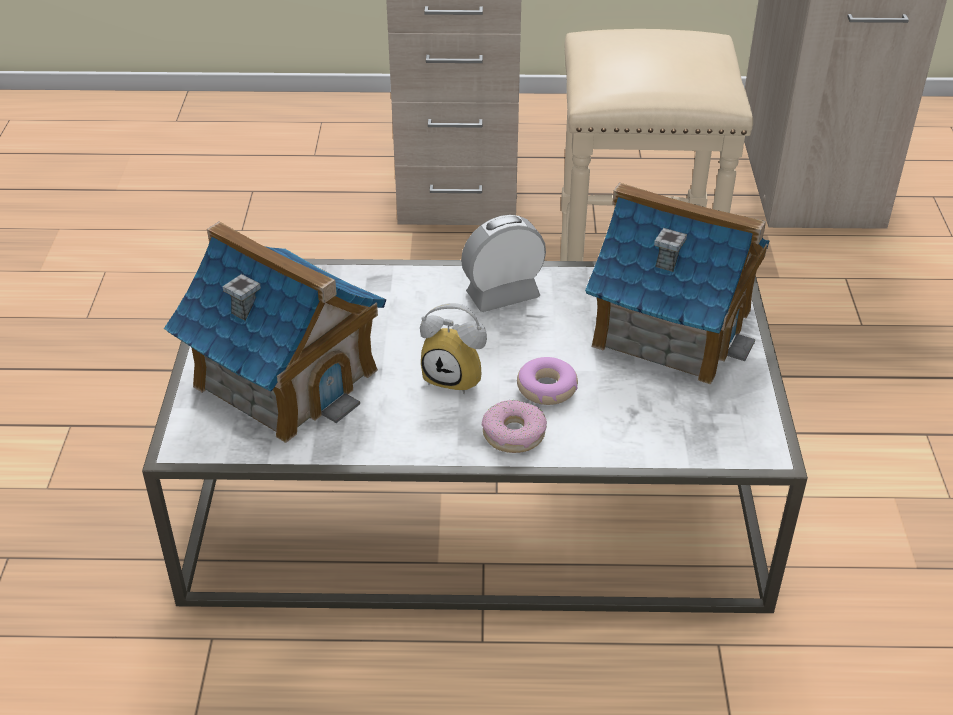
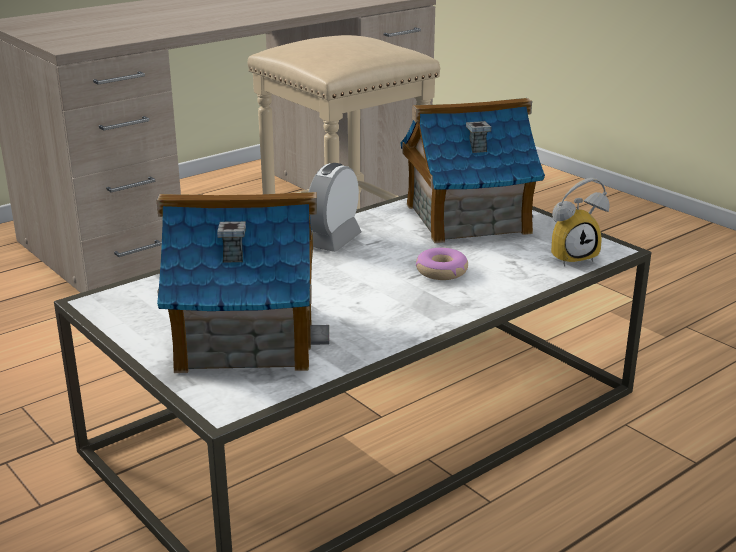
camera: 40 degrees left, 15 degrees down
alarm clock [420,303,487,394] -> alarm clock moved to [551,178,610,267]
donut [482,400,547,453] -> none

